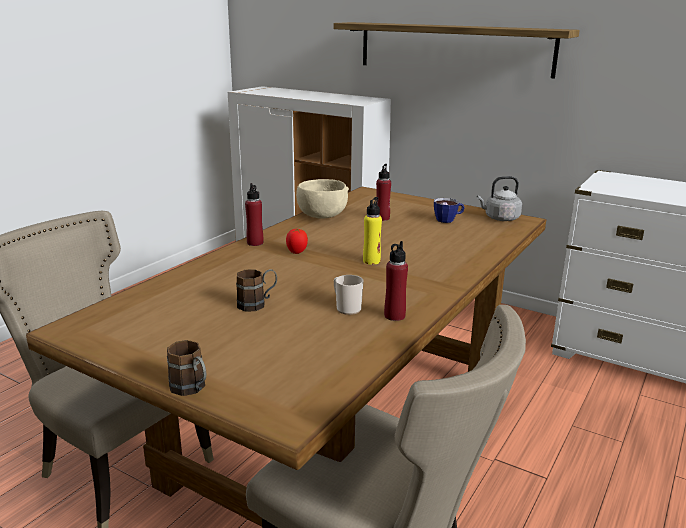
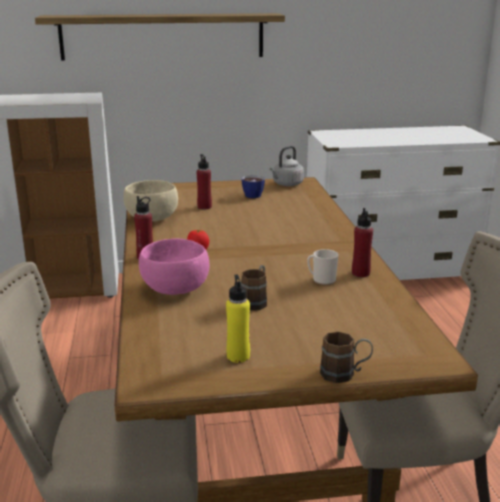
camera: 40 degrees left, 0 degrees up
yellow bottle [363,197,382,265] -> yellow bottle moved to [226,275,250,363]
none -> pink bowl [139,239,210,295]

